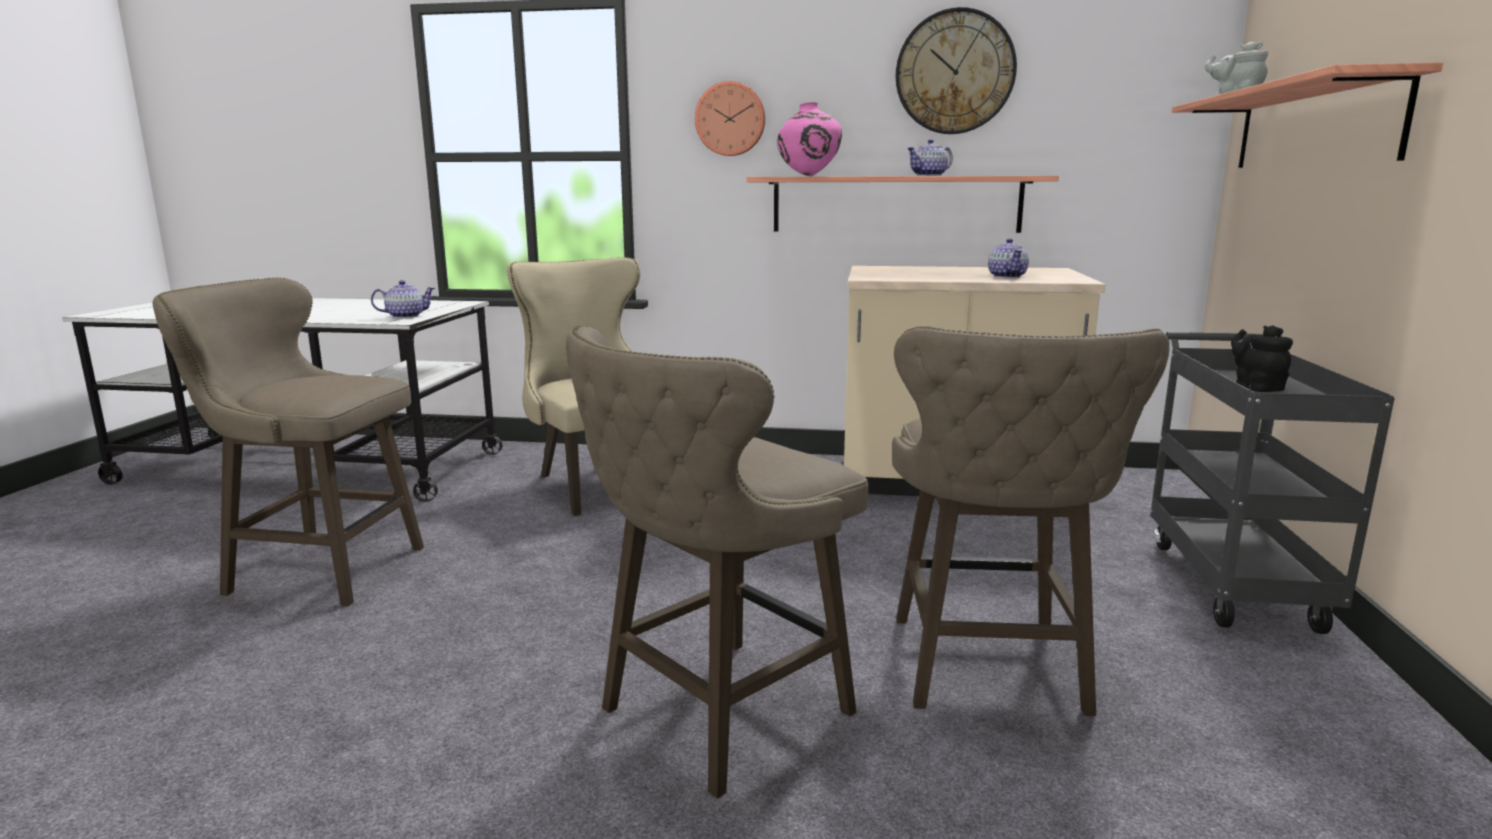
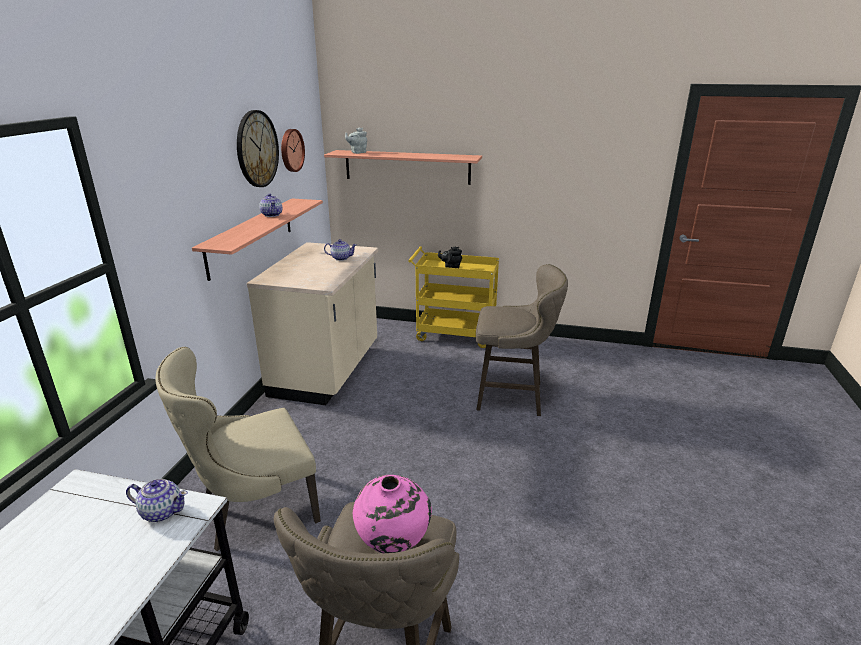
camera: 85 degrees left, 10 degrees up
teapot [371,280,435,318] -> teapot turned 120 degrees clockwise [126,479,188,522]
beige stool [566,326,869,799] -> none
wall clock [695,81,765,156] -> wall clock moved to [281,129,305,172]
pink vase [777,102,842,176] -> pink vase moved to [352,475,432,553]
grey cart [1150,332,1394,634] -> yellow cart [408,246,499,348]

